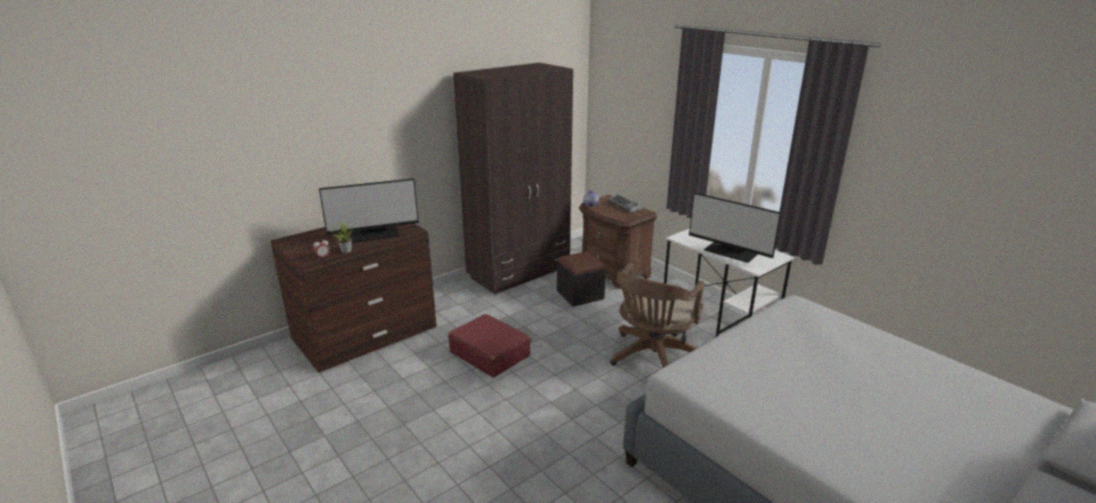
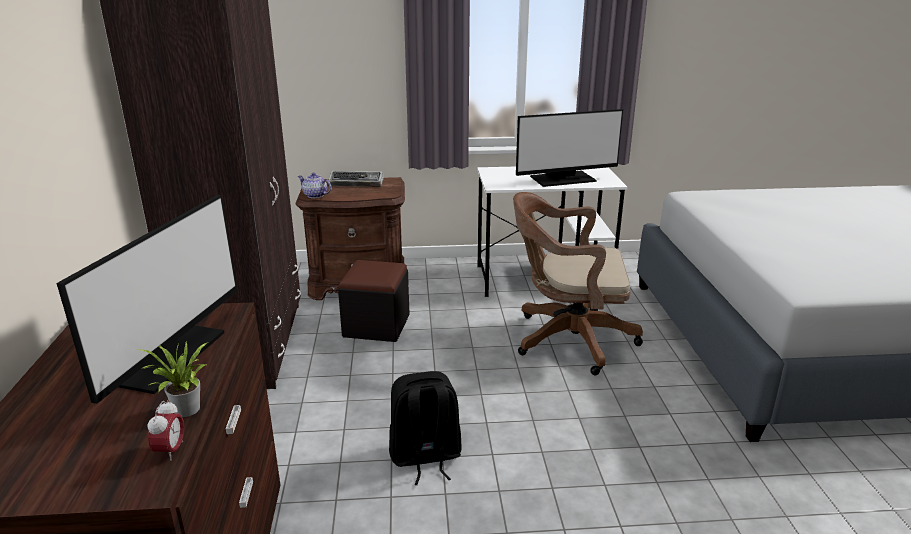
camera: 55 degrees left, 0 degrees up
red suitcase [448,314,531,377] -> black backpack [389,371,462,485]
brown office chair [610,263,704,368] -> brown office chair turned 120 degrees clockwise [513,192,643,375]

